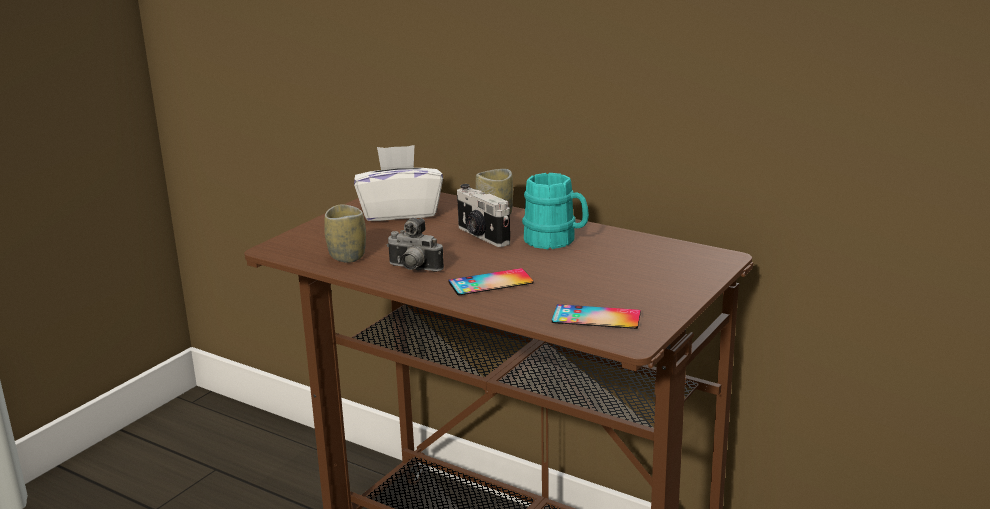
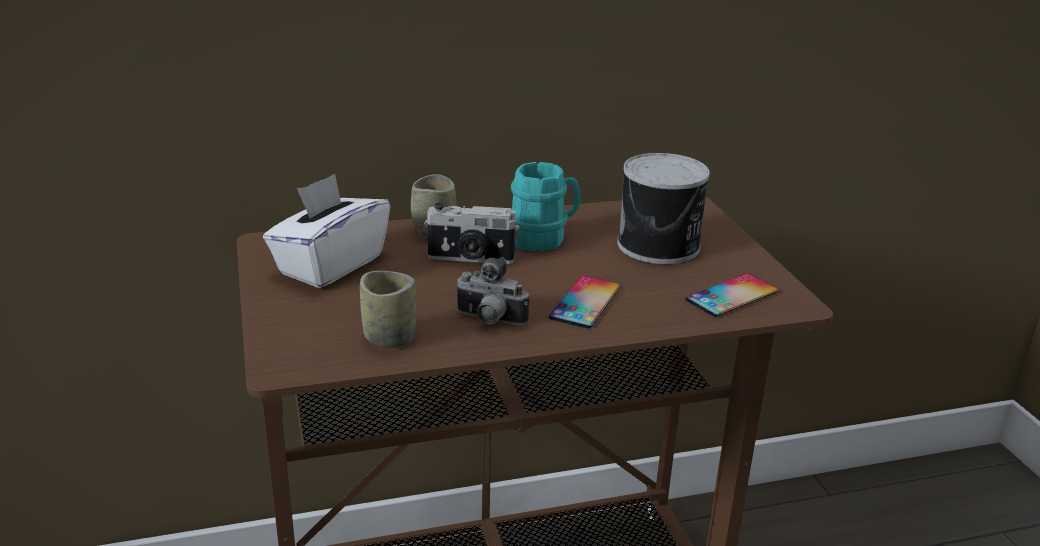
camera: 50 degrees left, 5 degrees up
camera [387,218,444,272] -> camera turned 45 degrees clockwise [455,257,529,325]
none -> can [617,153,710,264]

